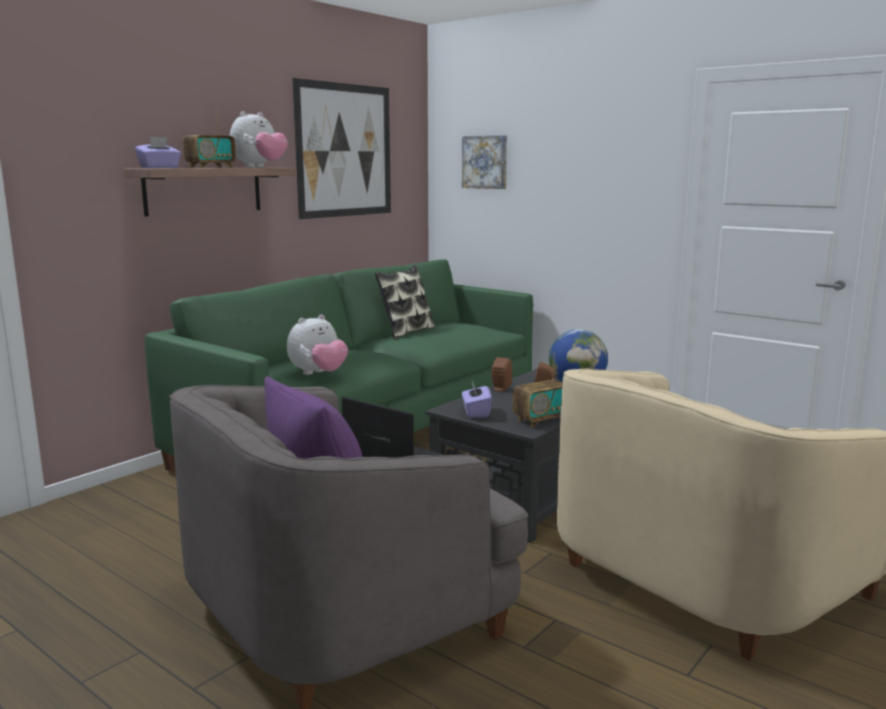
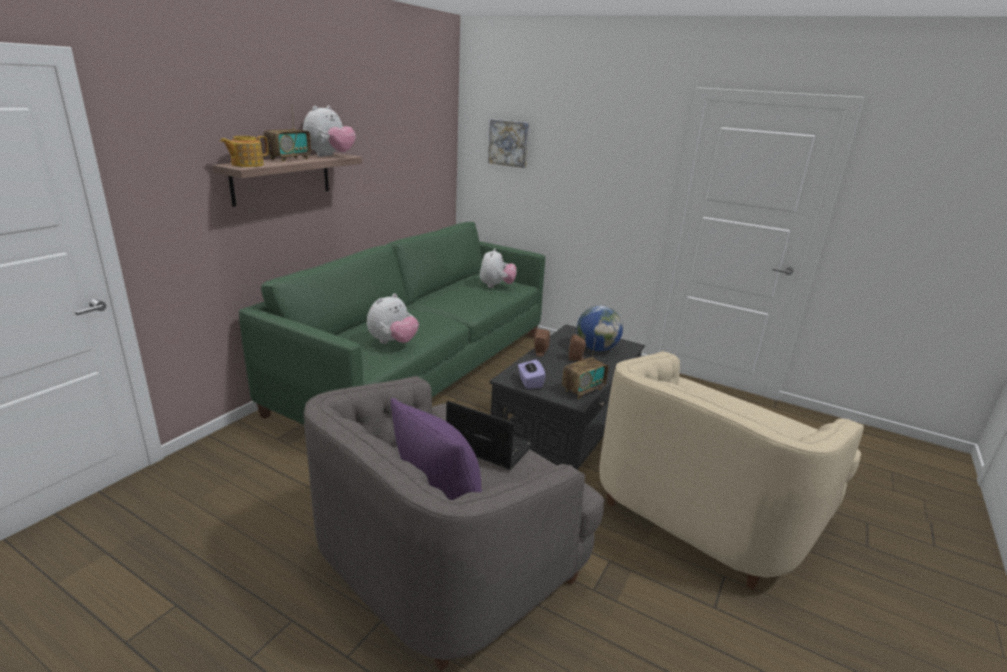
camera: 10 degrees left, 10 degrees up
purple tissue box [135,137,181,168] -> teapot [220,136,268,167]
picture [292,78,391,219] -> none
pillow [375,265,435,340] -> none
none -> plush toy [480,248,517,288]

